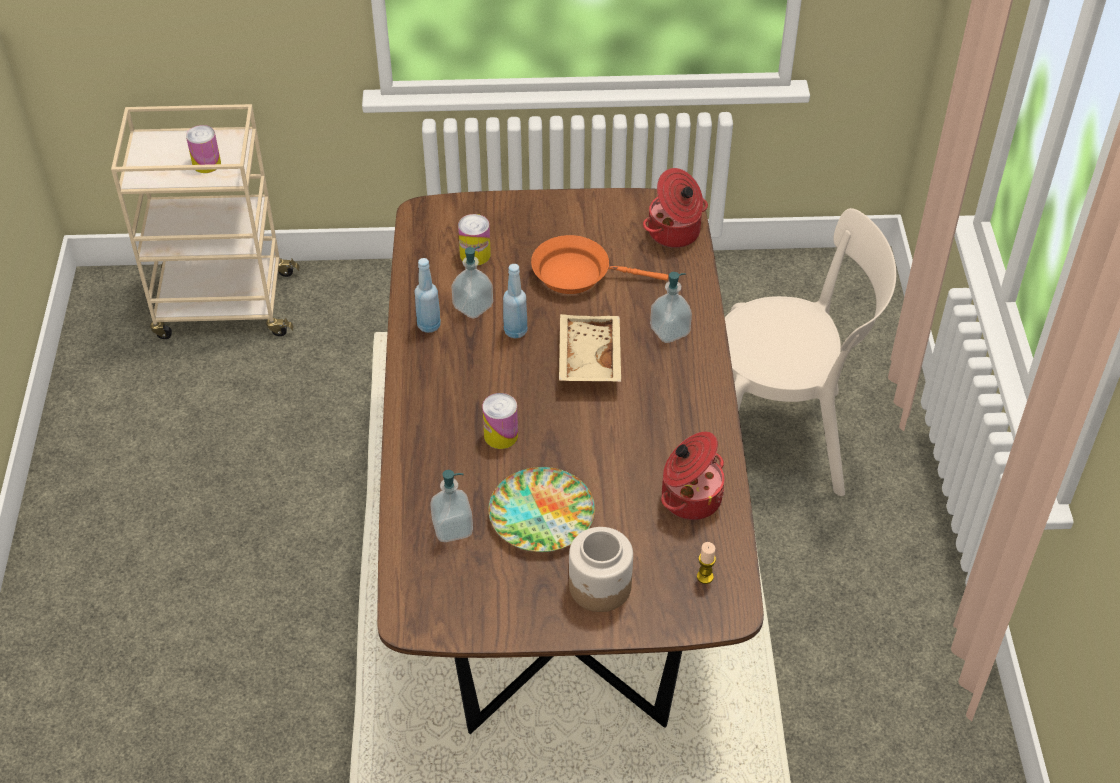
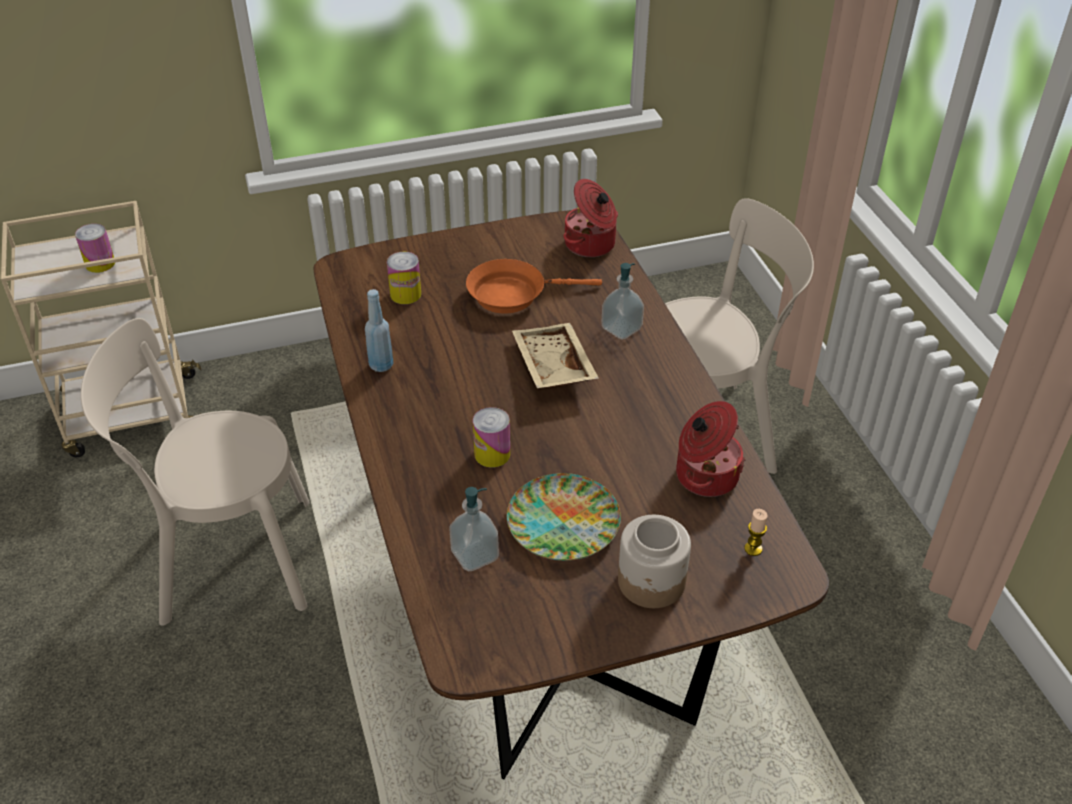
camera: 15 degrees left, 5 degrees down
soap dispenser [451,246,493,319] -> none
blue bottle [503,264,528,338] -> none
none -> beige chair [81,318,310,626]

